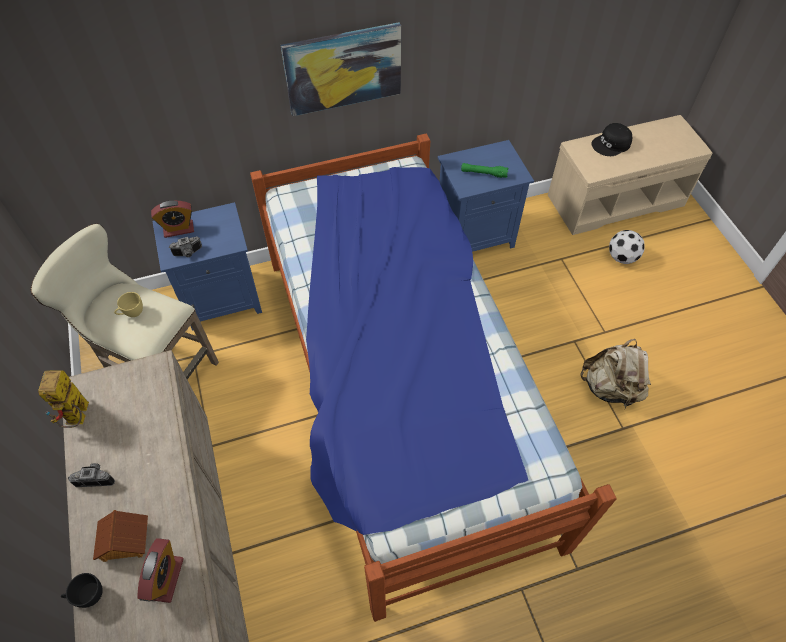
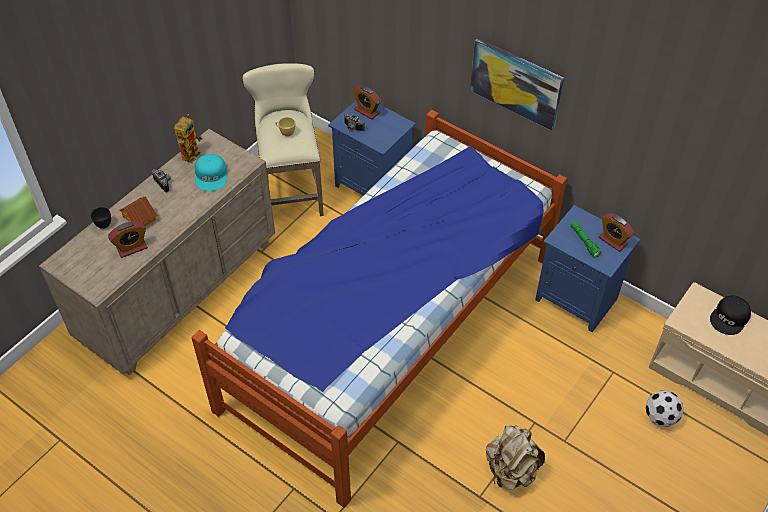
camera: 55 degrees right, 5 degrees down
toy robot [38,370,89,428] -> toy robot turned 150 degrees clockwise [174,114,203,163]
black cap [592,123,632,156] -> black cap turned 75 degrees counterclockwise [710,295,751,335]
none -> turquoise cap [195,154,227,191]
none -> alarm clock [599,213,634,252]

